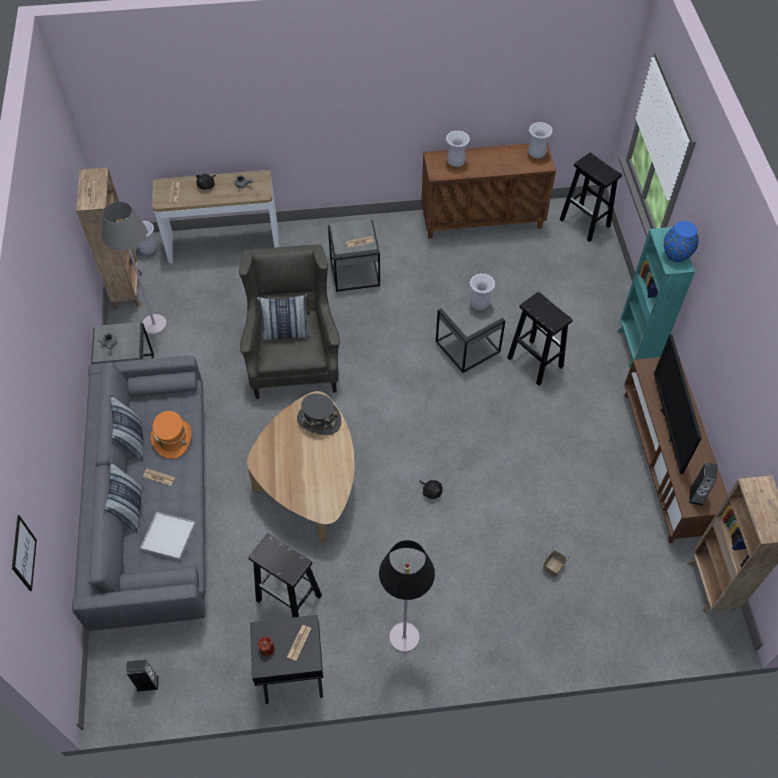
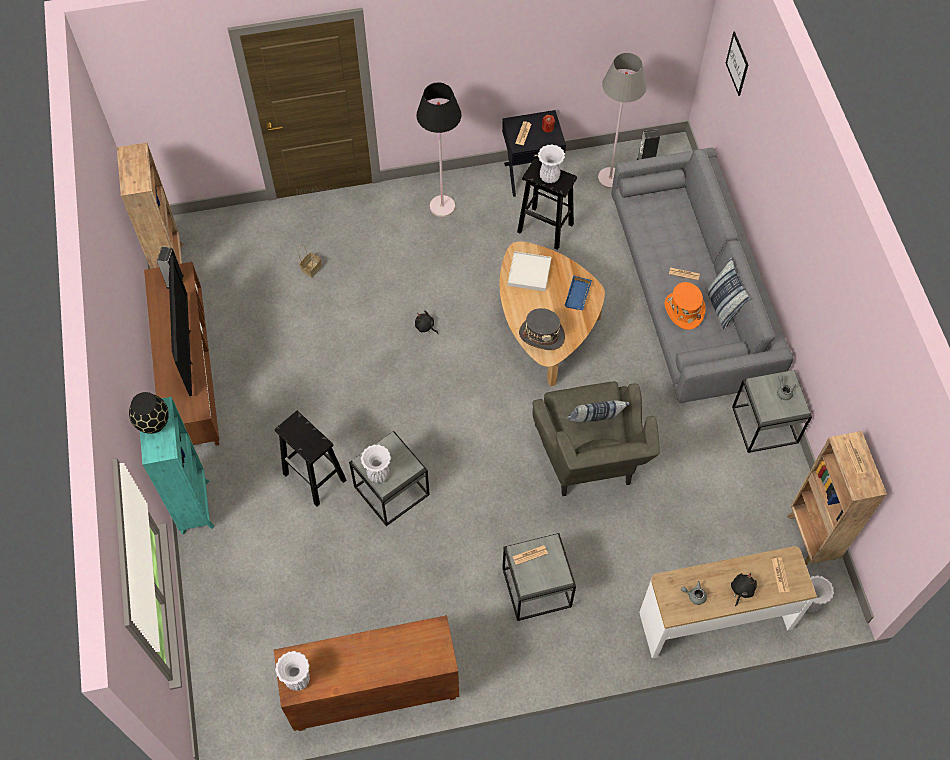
camera: 175 degrees right, 5 degrees up
grey floor lamp [102,202,167,335] -> grey floor lamp moved to [598,53,647,189]
pillow [104,460,143,533] -> none
white tray [140,512,196,561] -> white tray moved to [508,251,551,291]
white vase [446,130,470,167] -> white vase moved to [538,144,565,183]
black stool [560,153,622,242] -> none
blue vase [664,221,699,262] -> black vase [129,392,169,434]
none -> blue tray [564,275,592,311]

